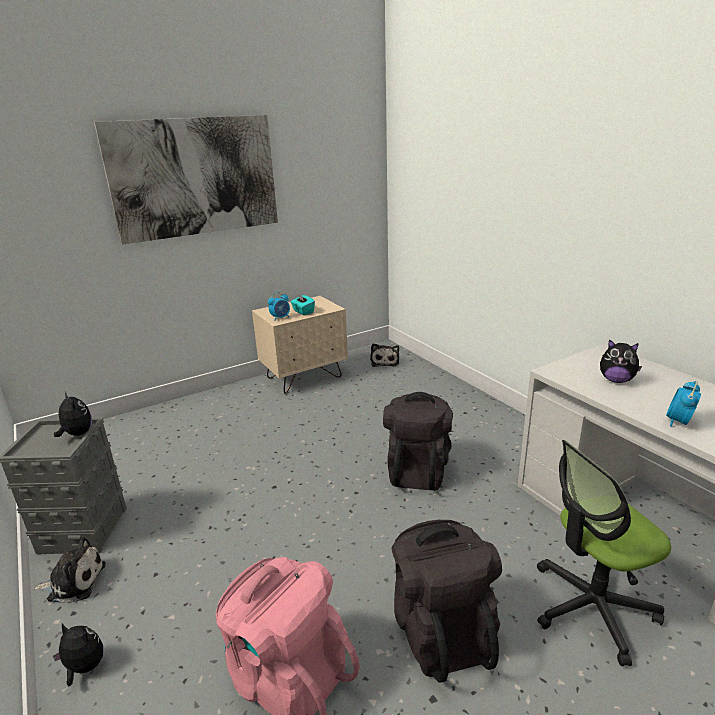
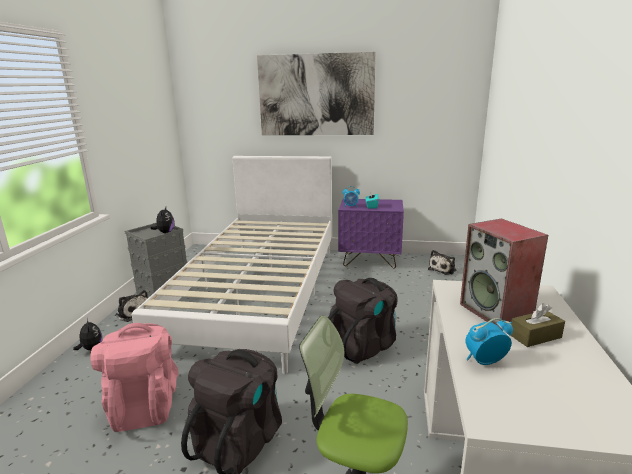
camera: 40 degrees right, 5 degrees down
beige nightstand [252,296,348,394] -> purple nightstand [338,199,404,268]
plush toy [600,339,642,383] -> speaker [460,218,548,330]
none -> white bed [132,156,332,374]
none -> brown tissue box [511,303,565,347]

